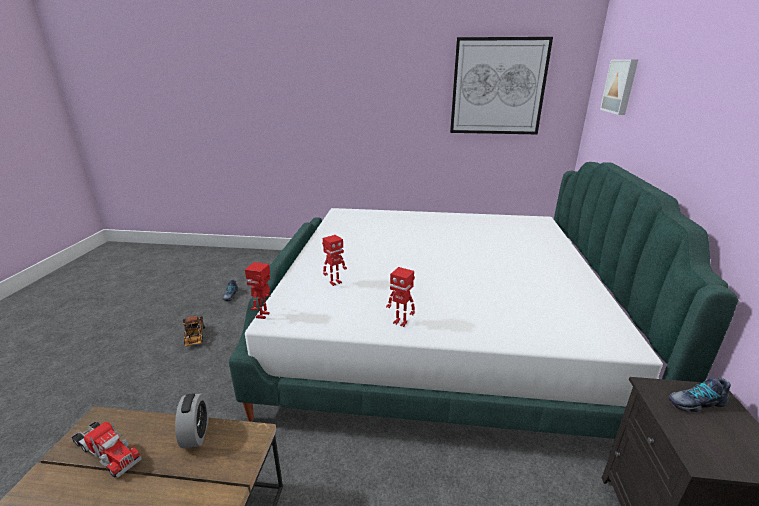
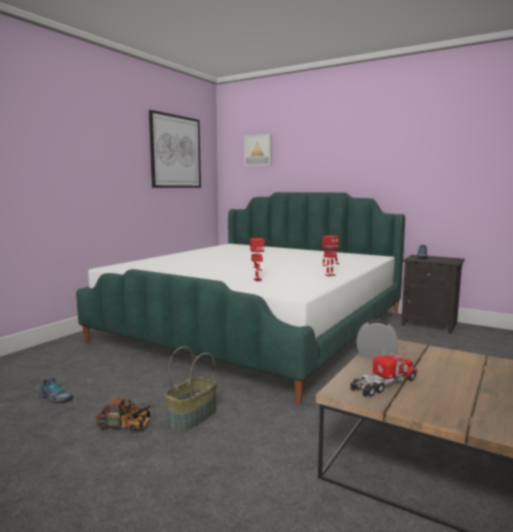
camera: 65 degrees left, 15 degrees down
toy robot [245,262,271,319] -> none
none -> basket [164,347,217,432]

